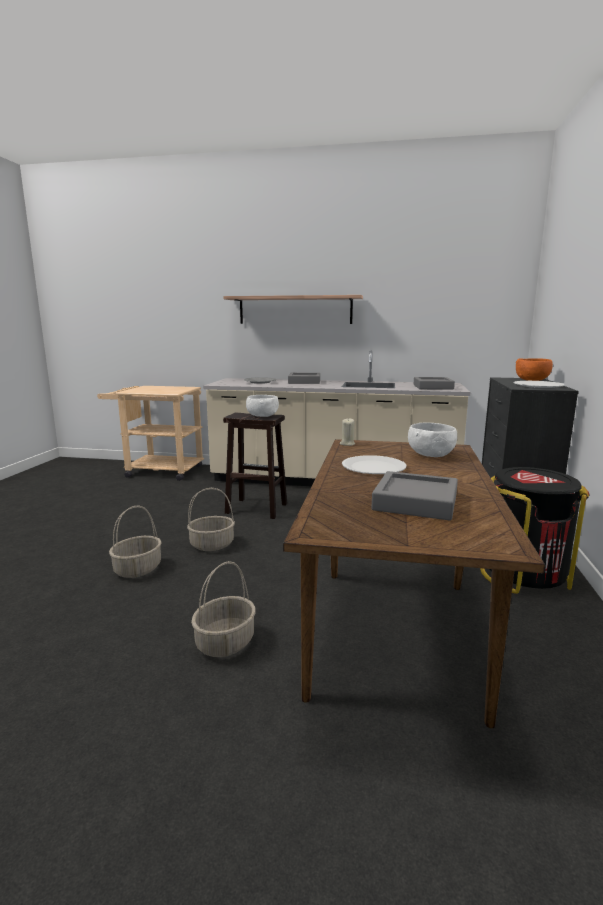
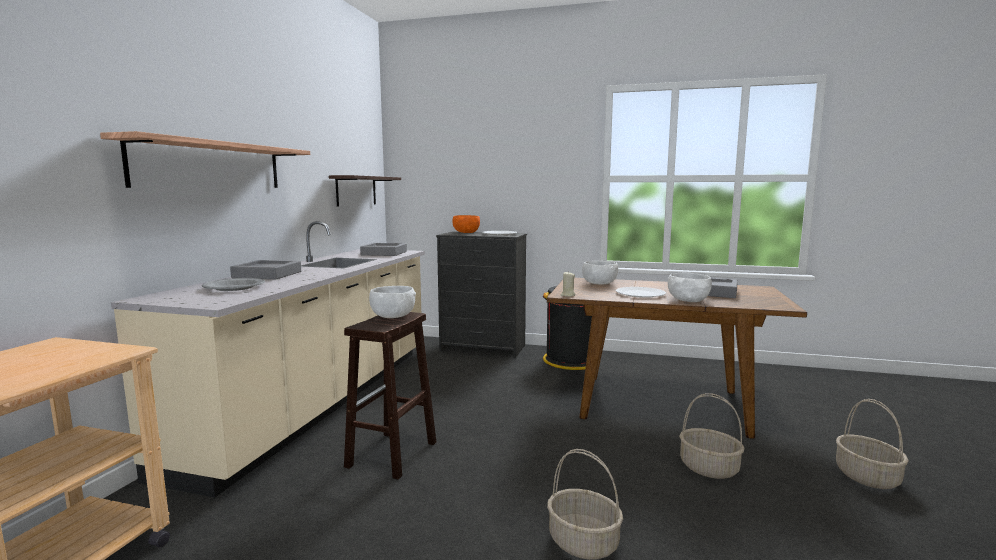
camera: 85 degrees left, 5 degrees down
basket [187,488,235,551] -> basket moved to [836,399,909,489]
none -> shelf [329,175,401,207]
none -> white bowl [668,273,712,302]

